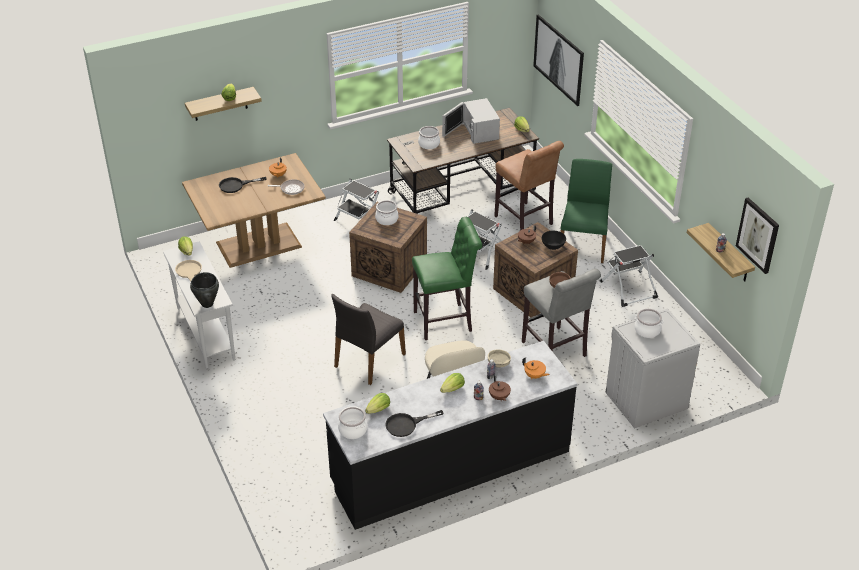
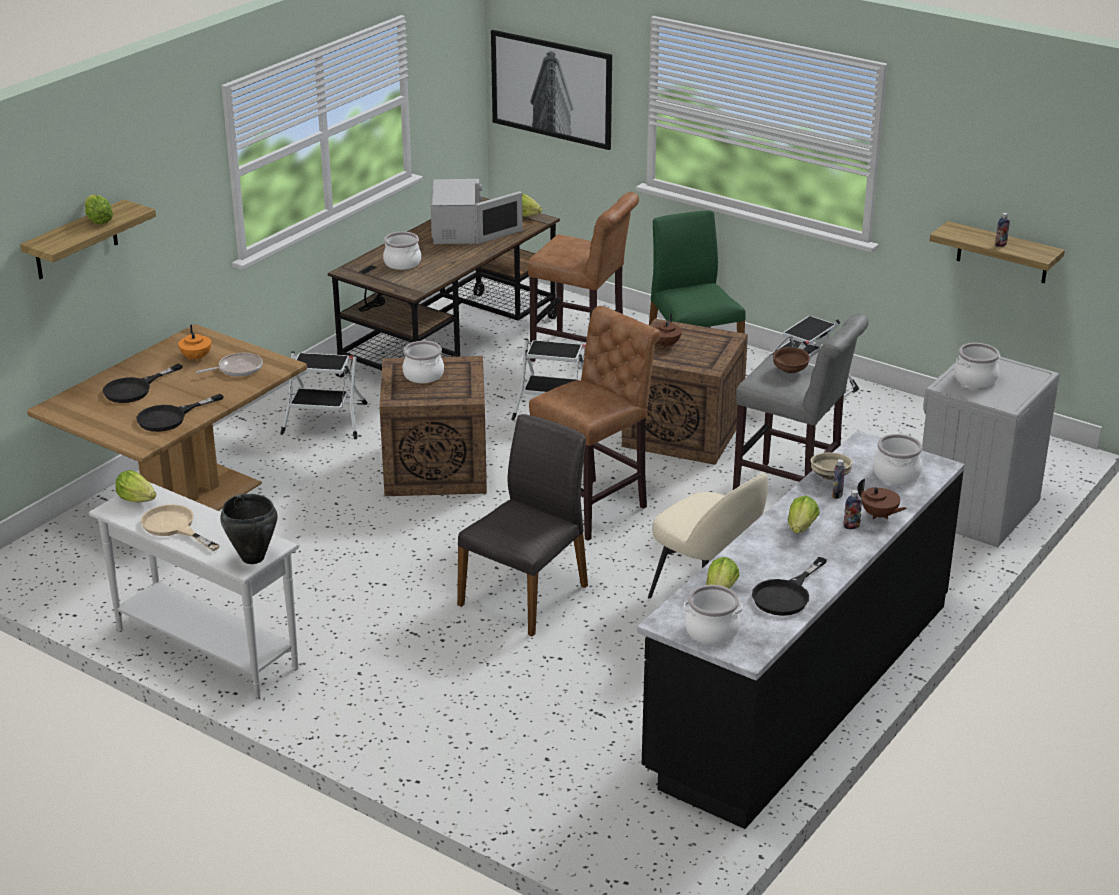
camera: 30 degrees left, 10 degrees down
grey chair [331,294,406,385] -> grey chair turned 150 degrees counterclockwise [457,414,588,637]
green stool [412,217,482,340] -> brown stool [529,306,661,541]
white microwave [442,98,500,144] -> white microwave turned 135 degrees counterclockwise [431,179,523,244]
orange teapot [522,357,550,379] -> cooking pot [873,434,922,484]
black bowl [542,231,566,250] -> none
picture [736,197,779,274] -> none
none -> black frying pan [136,394,224,432]

